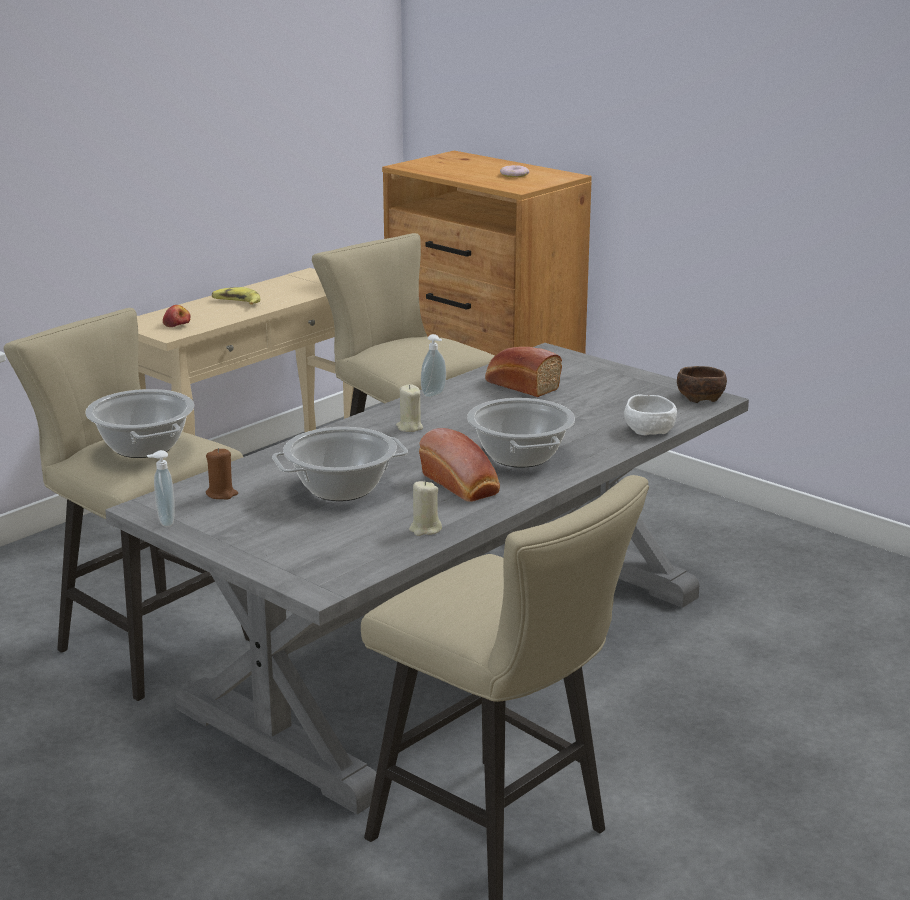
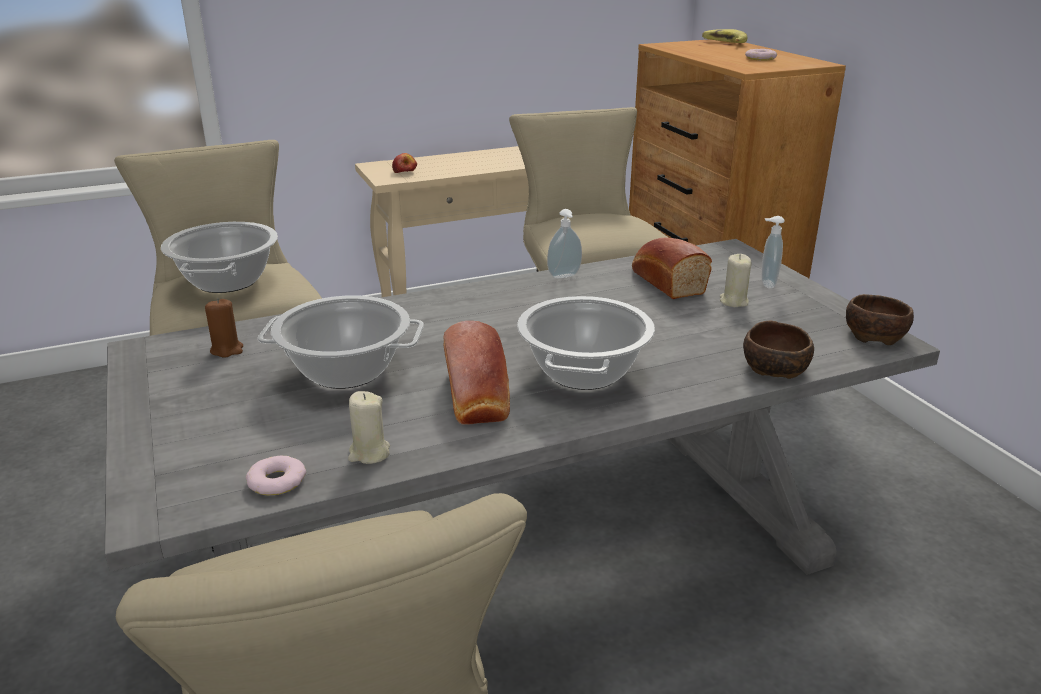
camera: 25 degrees right, 5 degrees up
soap dispenser [147,450,175,527] -> soap dispenser moved to [762,216,785,289]
banana [212,287,260,305] -> banana moved to [702,29,747,43]
beige candle [396,384,423,432] -> beige candle moved to [720,254,752,307]
white bowl [624,394,677,435] -> brown bowl [743,321,814,379]
none -> donut [246,456,306,495]

